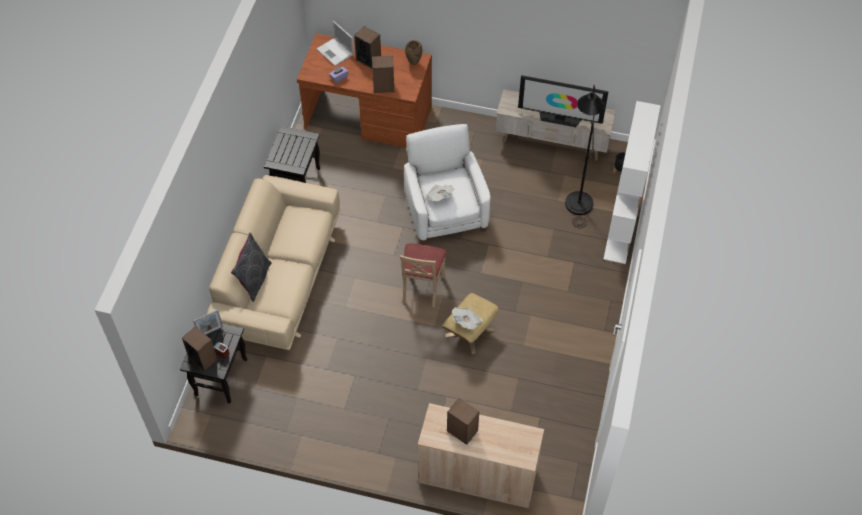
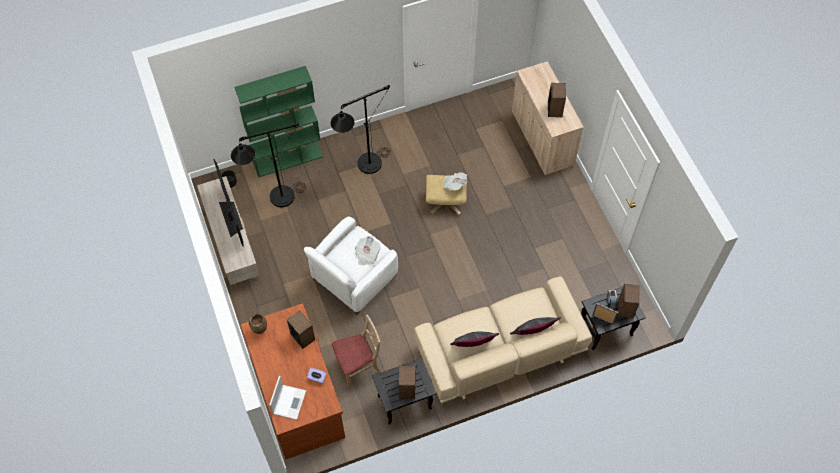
camera: 125 degrees left, 5 degrees up
speaker [354,26,381,69] -> speaker moved to [399,366,415,398]
beige chair [400,243,446,307] -> beige chair moved to [332,315,381,388]
white bookcase [603,101,661,264] -> green bookcase [234,66,323,177]
none -> black floor lamp [330,85,391,174]
none -> grey pillow [450,332,499,347]

